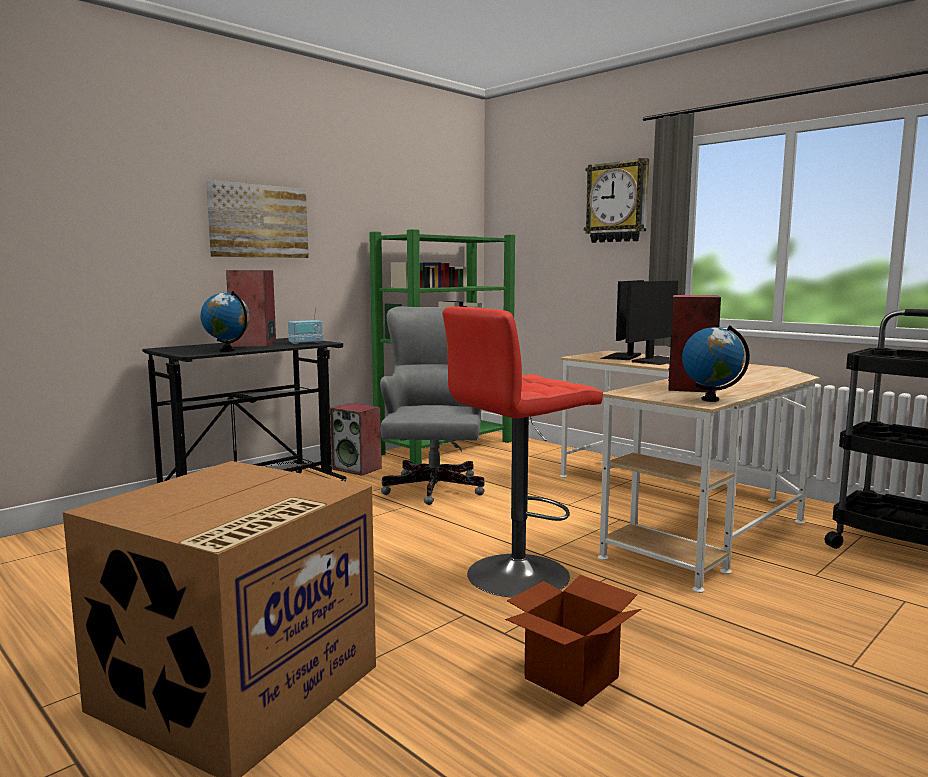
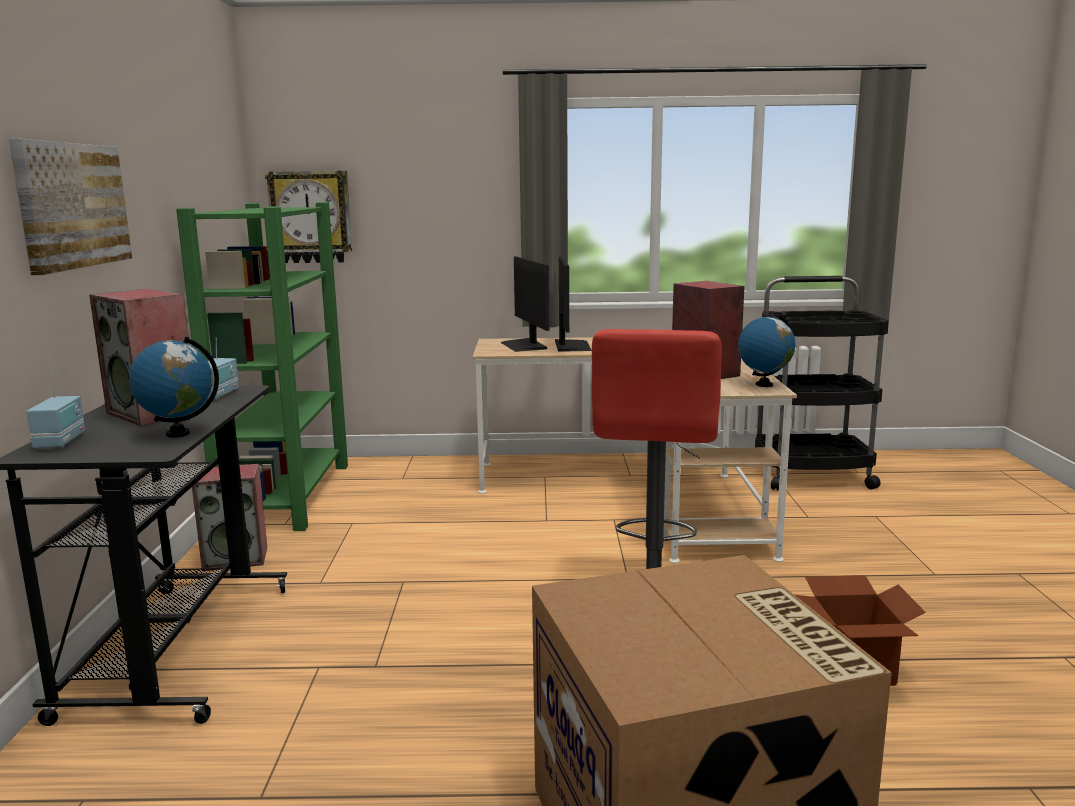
camera: 45 degrees left, 5 degrees up
grey office chair [380,306,485,505] -> none
wall clock [584,158,649,243] -> wall clock moved to [265,171,352,263]
none -> radio [26,372,85,450]

